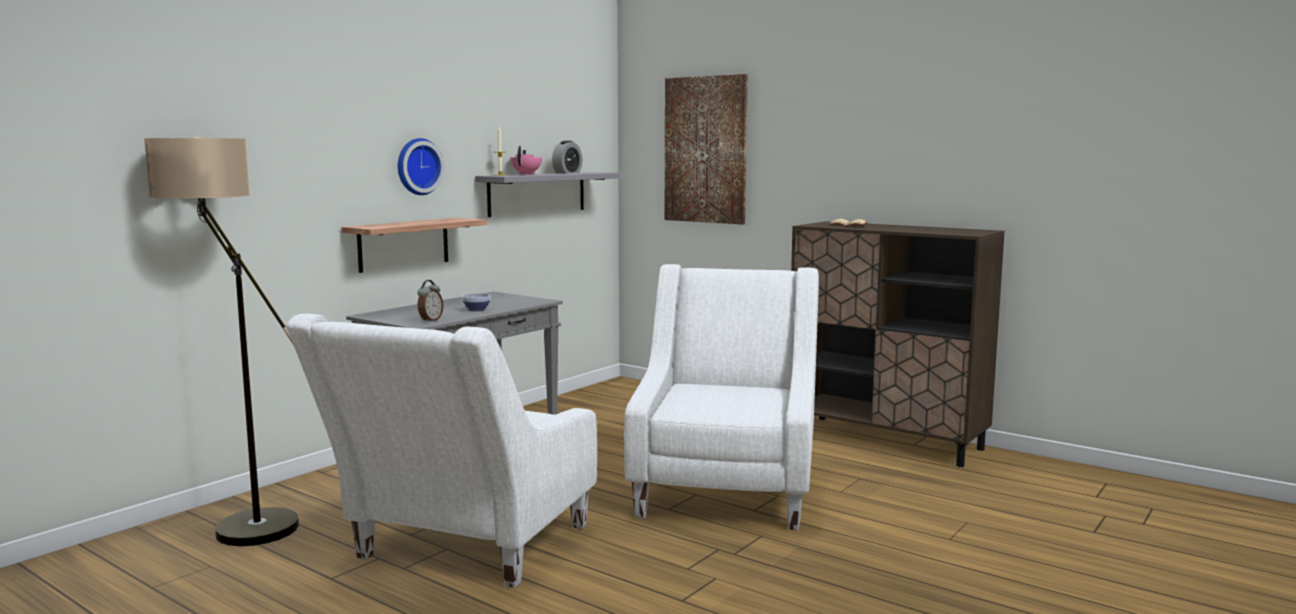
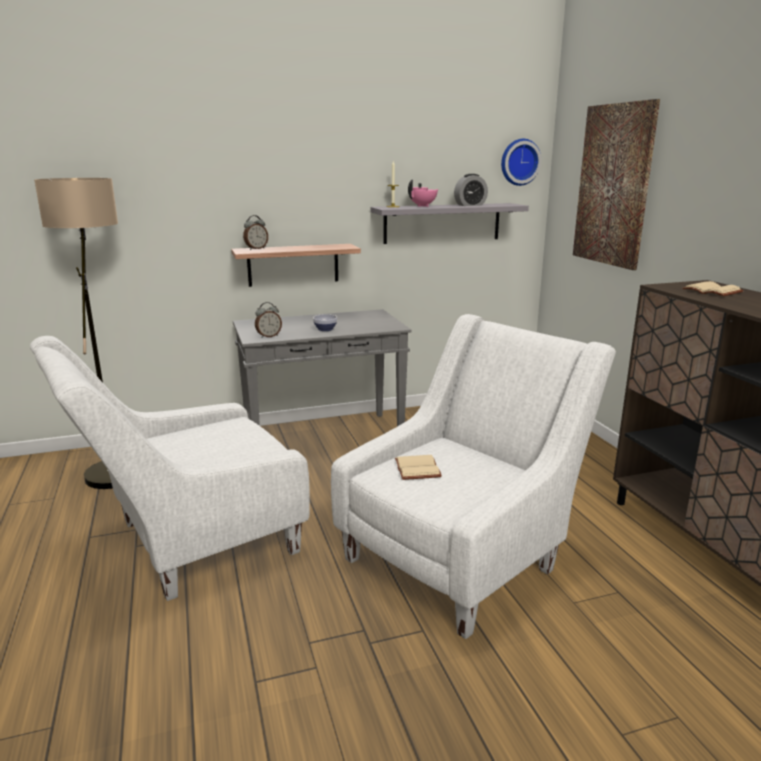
camera: 35 degrees right, 10 degrees up
wall clock [398,138,444,195] -> wall clock moved to [501,139,541,186]
none -> alarm clock [243,215,268,250]
none -> beige book [395,455,442,480]

